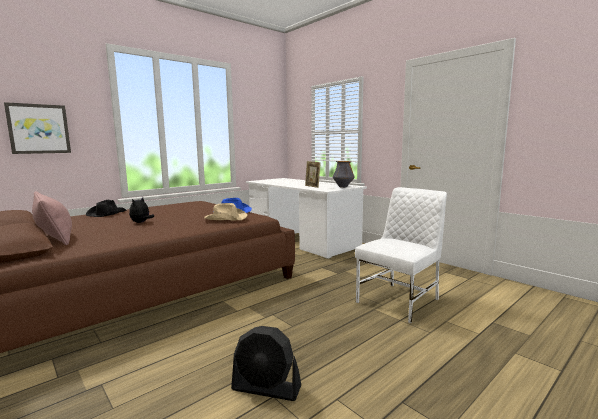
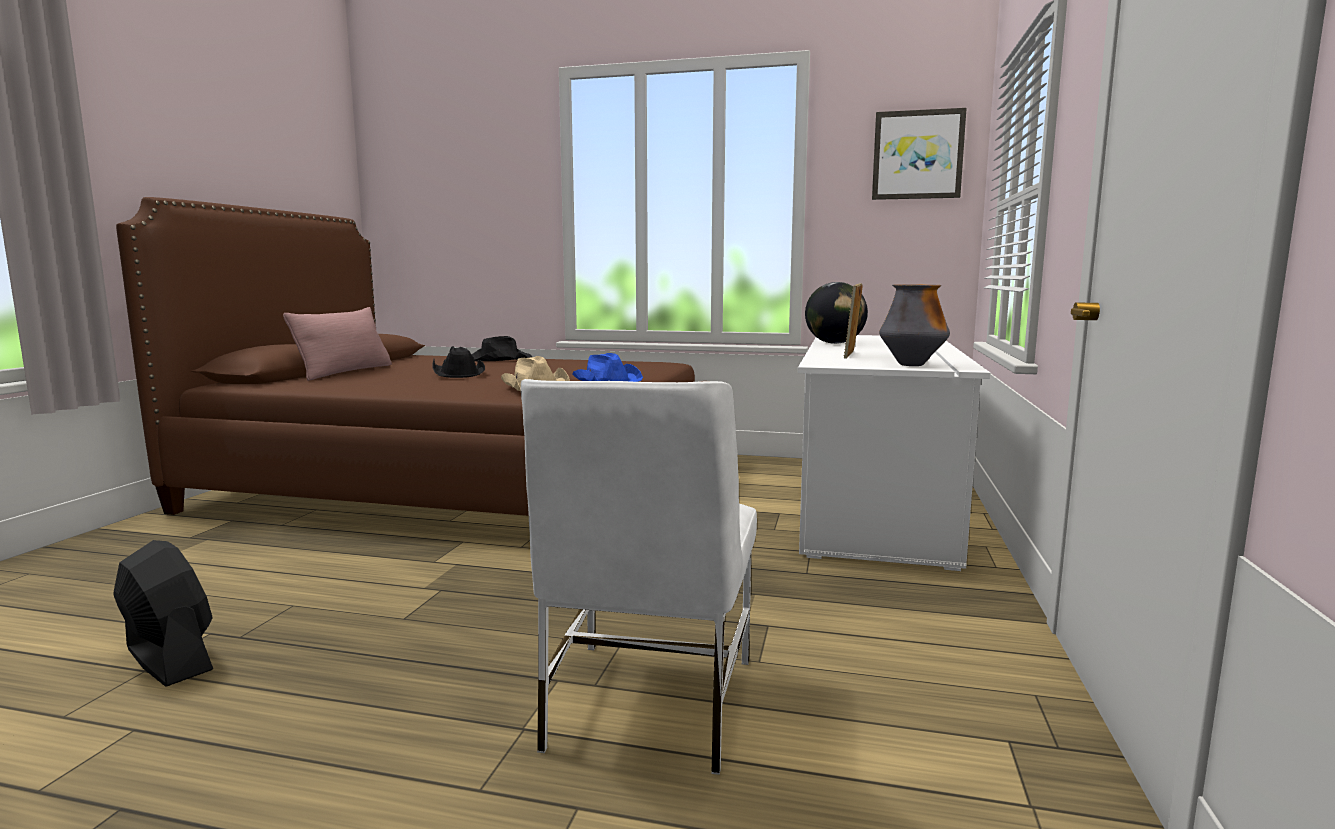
camera: 55 degrees right, 0 degrees up
picture [4,102,71,154] -> picture moved to [872,108,967,200]
plush toy [129,197,154,223] -> black hat [433,346,485,378]
black fan [231,326,301,401] -> black fan turned 150 degrees clockwise [113,540,213,687]
white chair [355,187,447,323] -> white chair turned 90 degrees clockwise [521,379,757,775]
none -> globe [805,282,868,344]

